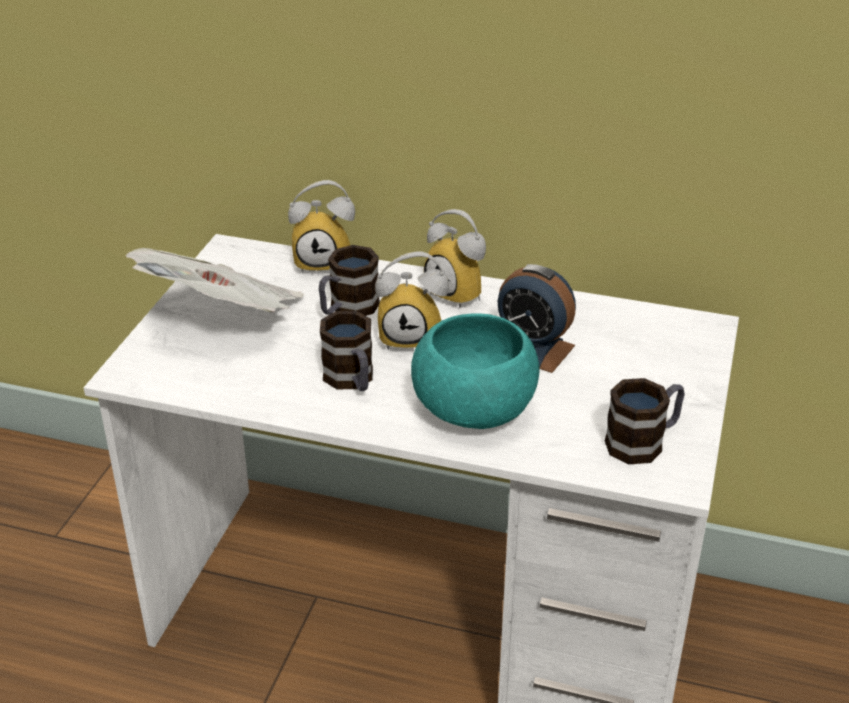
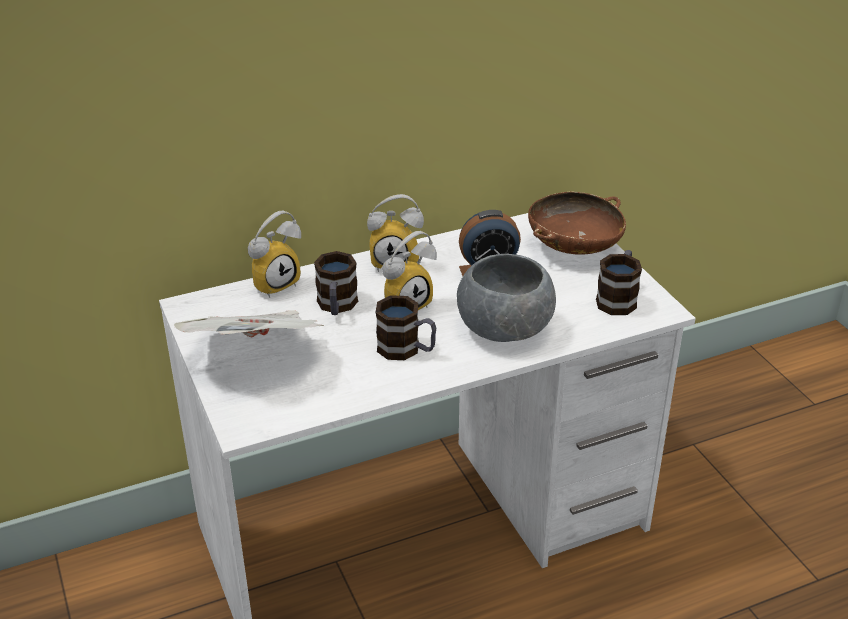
camera: 40 degrees left, 0 degrees up
turquoise bowl [411,313,540,429] -> grey bowl [457,254,556,342]
none -> brown bowl [528,192,626,255]

